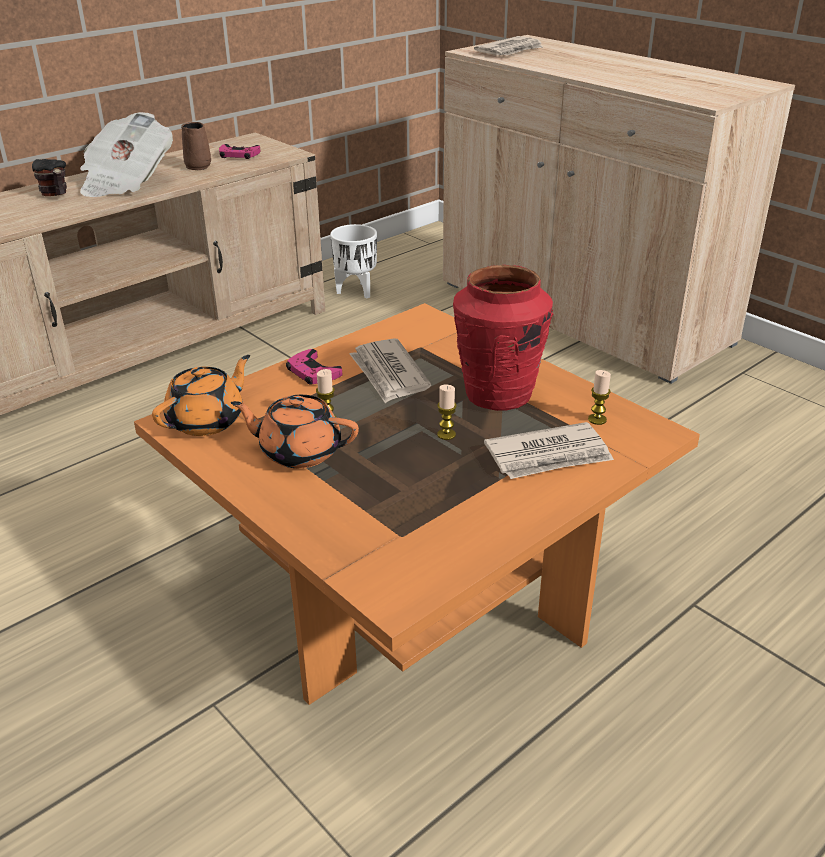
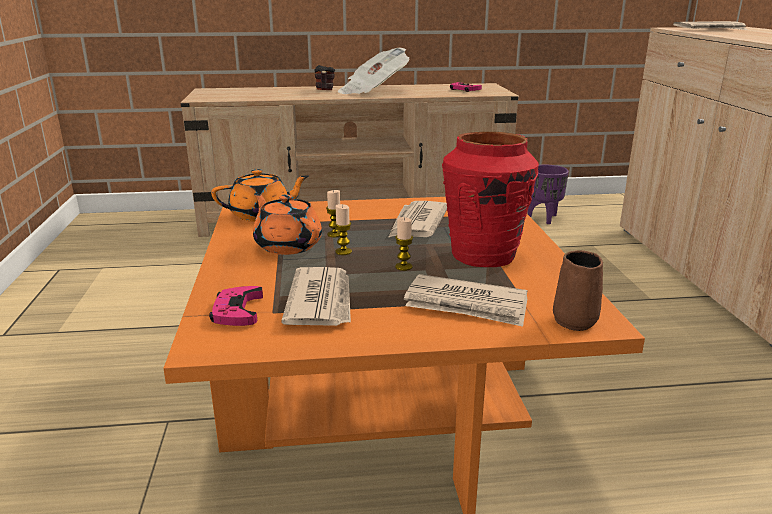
camera: 35 degrees right, 10 degrees down
brown mug [181,122,211,170] -> brown mug moved to [553,250,603,331]
pink game controller [286,349,342,385] -> pink game controller moved to [209,286,263,326]
white planter [330,224,377,299] -> purple planter [528,165,569,224]
candle [588,370,611,425] -> candle moved to [334,204,352,255]
none -> newspaper [281,267,351,326]

